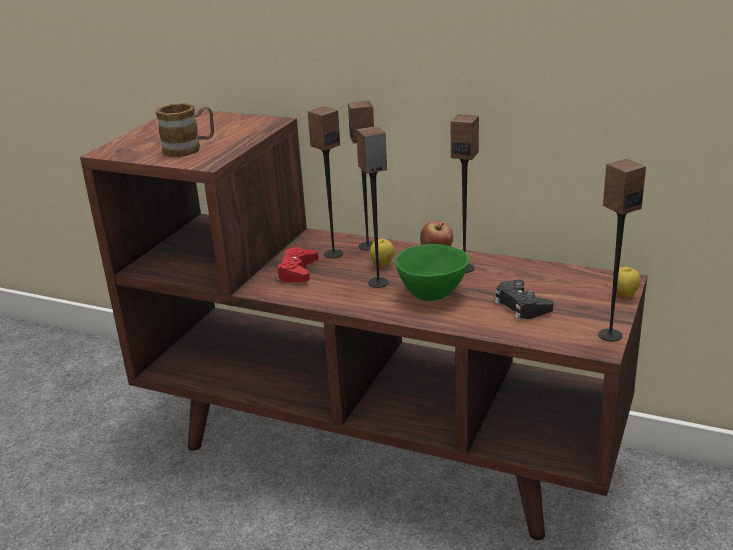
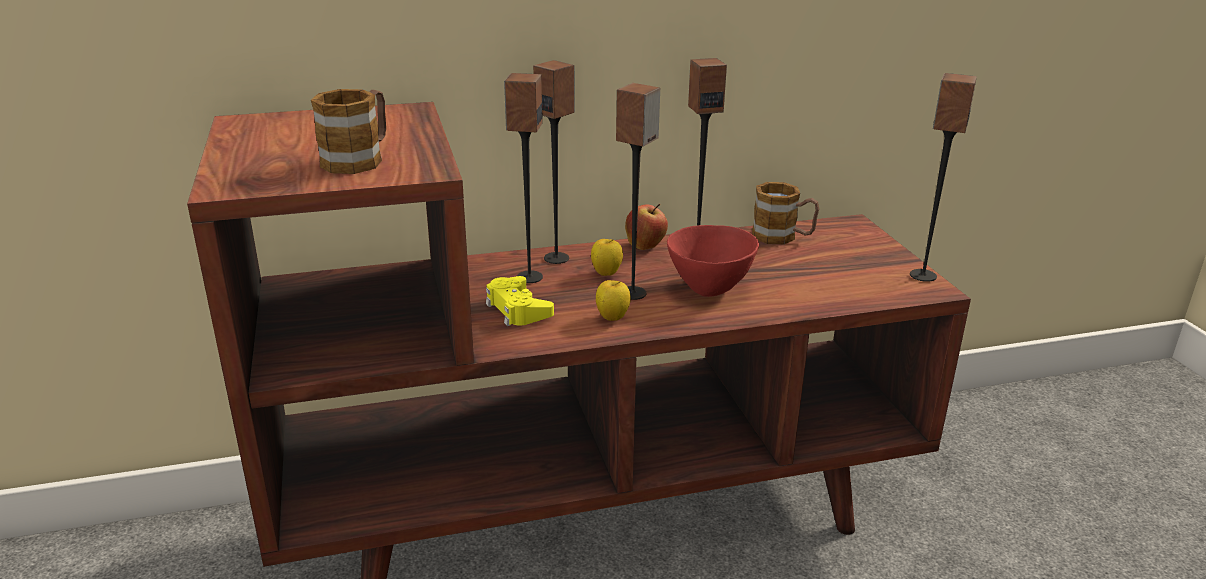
camera: 40 degrees left, 0 degrees up
red game controller [277,247,318,282] -> yellow game controller [486,276,554,326]
green bowl [395,244,469,301] -> red bowl [667,225,759,297]
black game controller [495,279,554,320] -> none
apple [612,267,641,298] -> apple moved to [596,280,631,321]
none -> mug [752,182,819,244]

